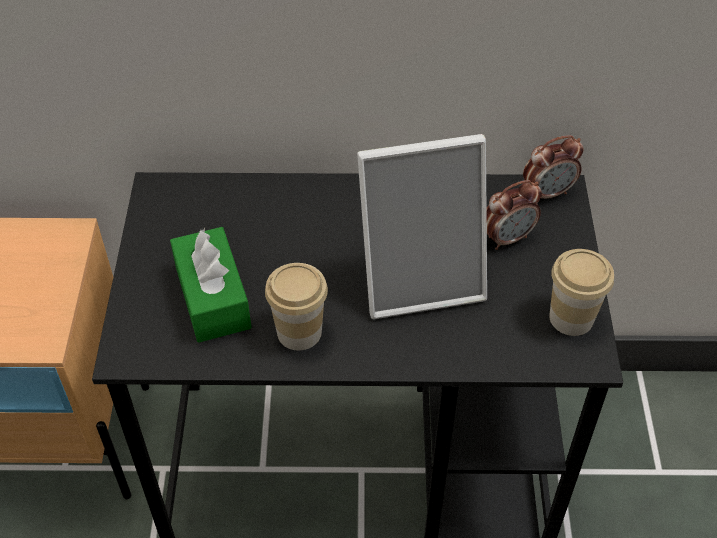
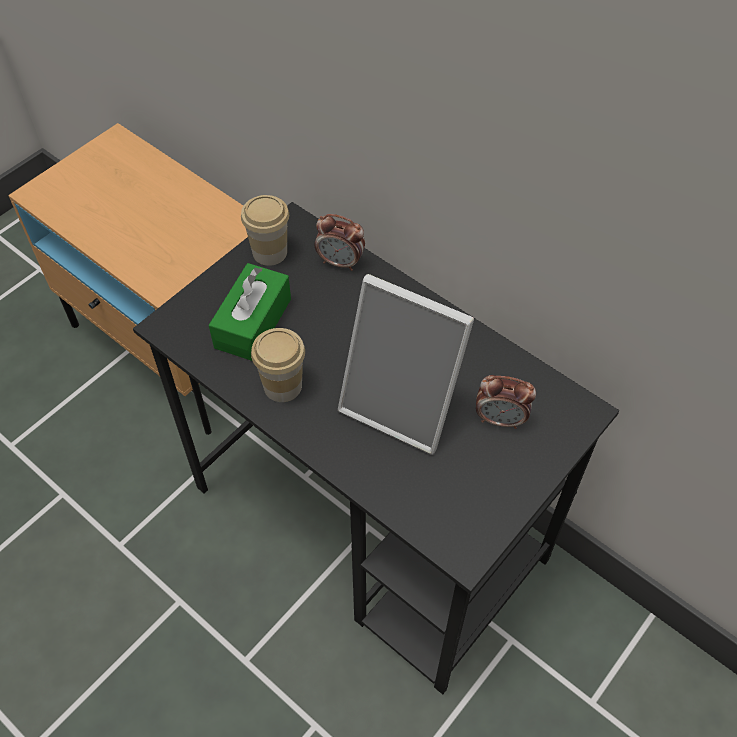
camera: 40 degrees right, 5 degrees up
alarm clock [523,135,584,199] -> alarm clock moved to [315,214,365,271]
cup [549,249,614,336] -> cup moved to [241,195,289,266]

